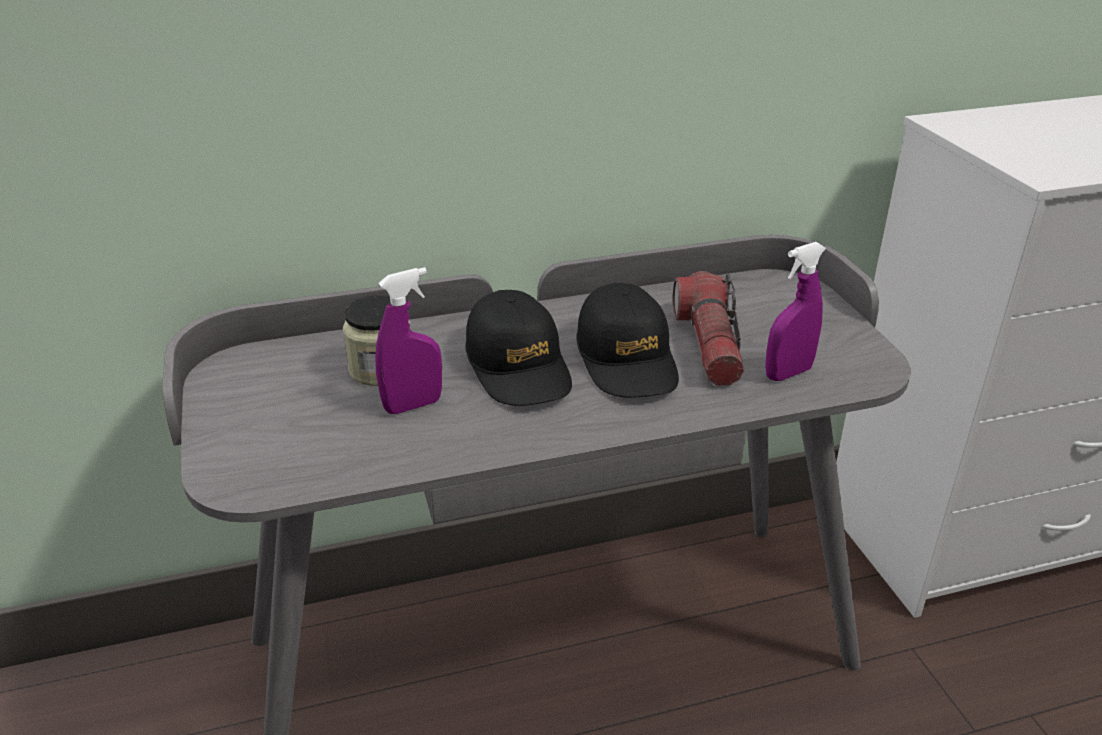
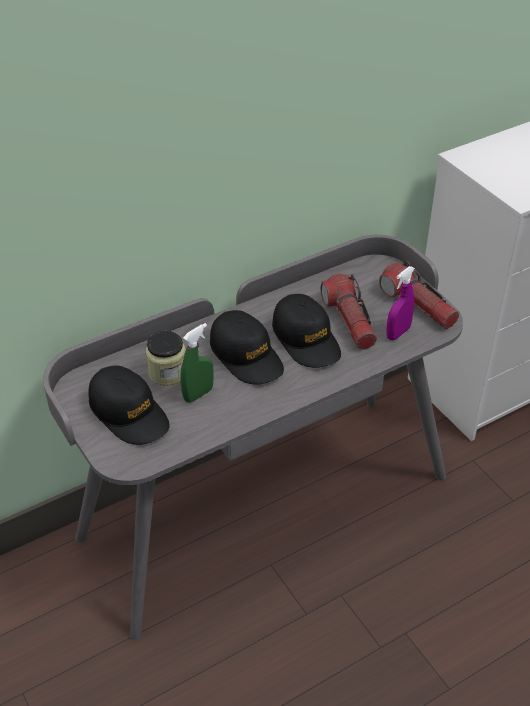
camera: 15 degrees left, 10 degrees up
purple spray bottle [375,267,442,414] -> green spray bottle [180,323,214,403]
none -> black cap [88,365,169,445]
none -> flashlight [379,261,459,329]

